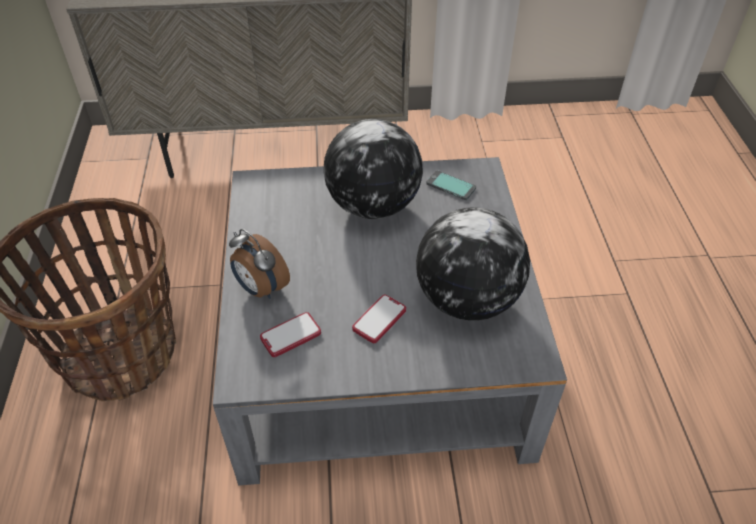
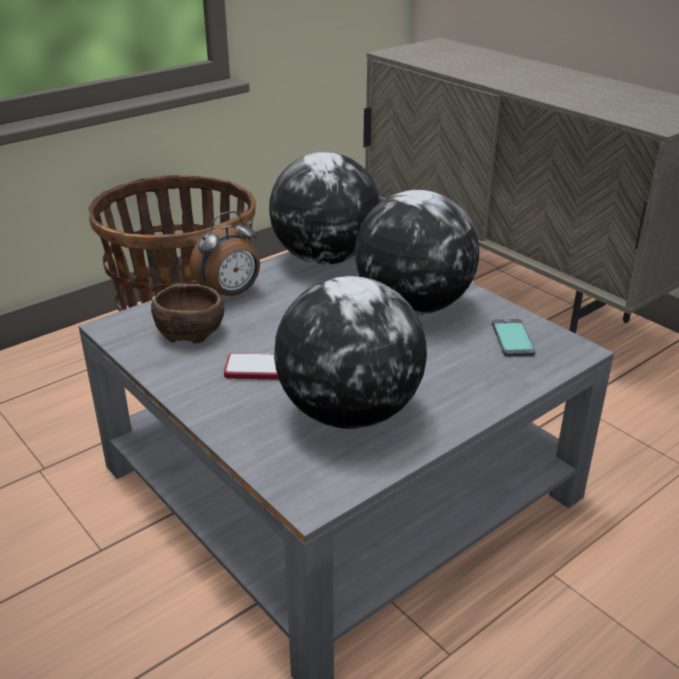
camera: 55 degrees right, 15 degrees down
alarm clock [229,229,290,299] -> alarm clock turned 135 degrees counterclockwise [190,211,260,296]
phone [260,312,321,357] -> brown bowl [151,284,224,344]
none -> globe [269,152,380,265]

